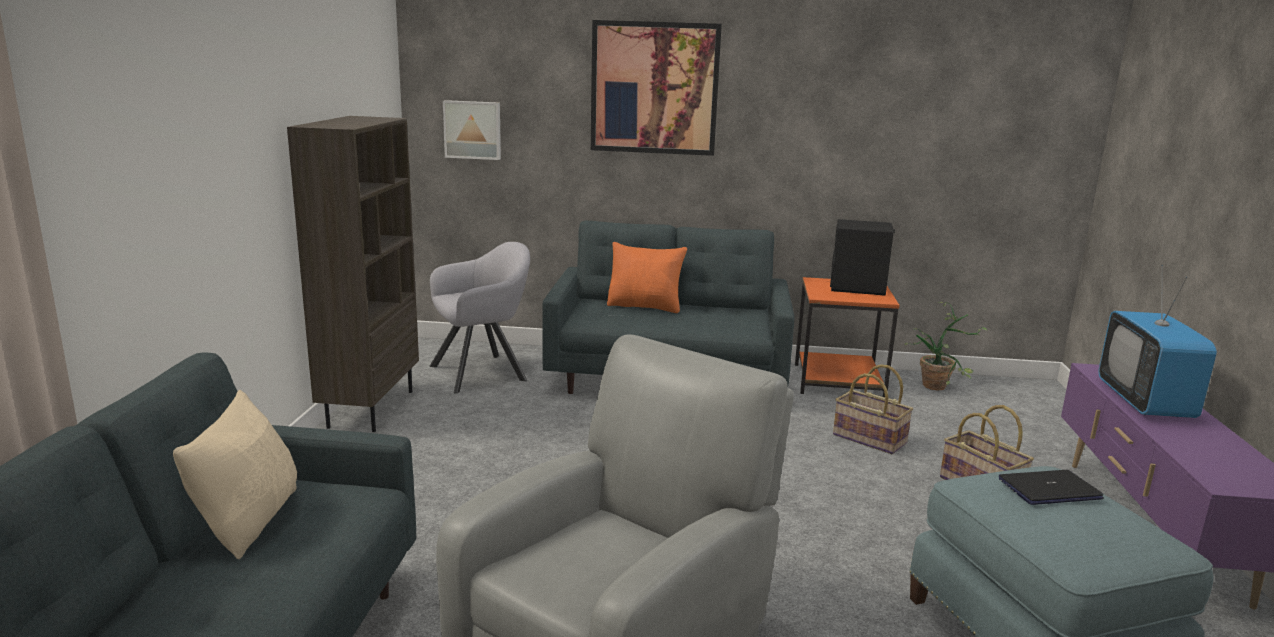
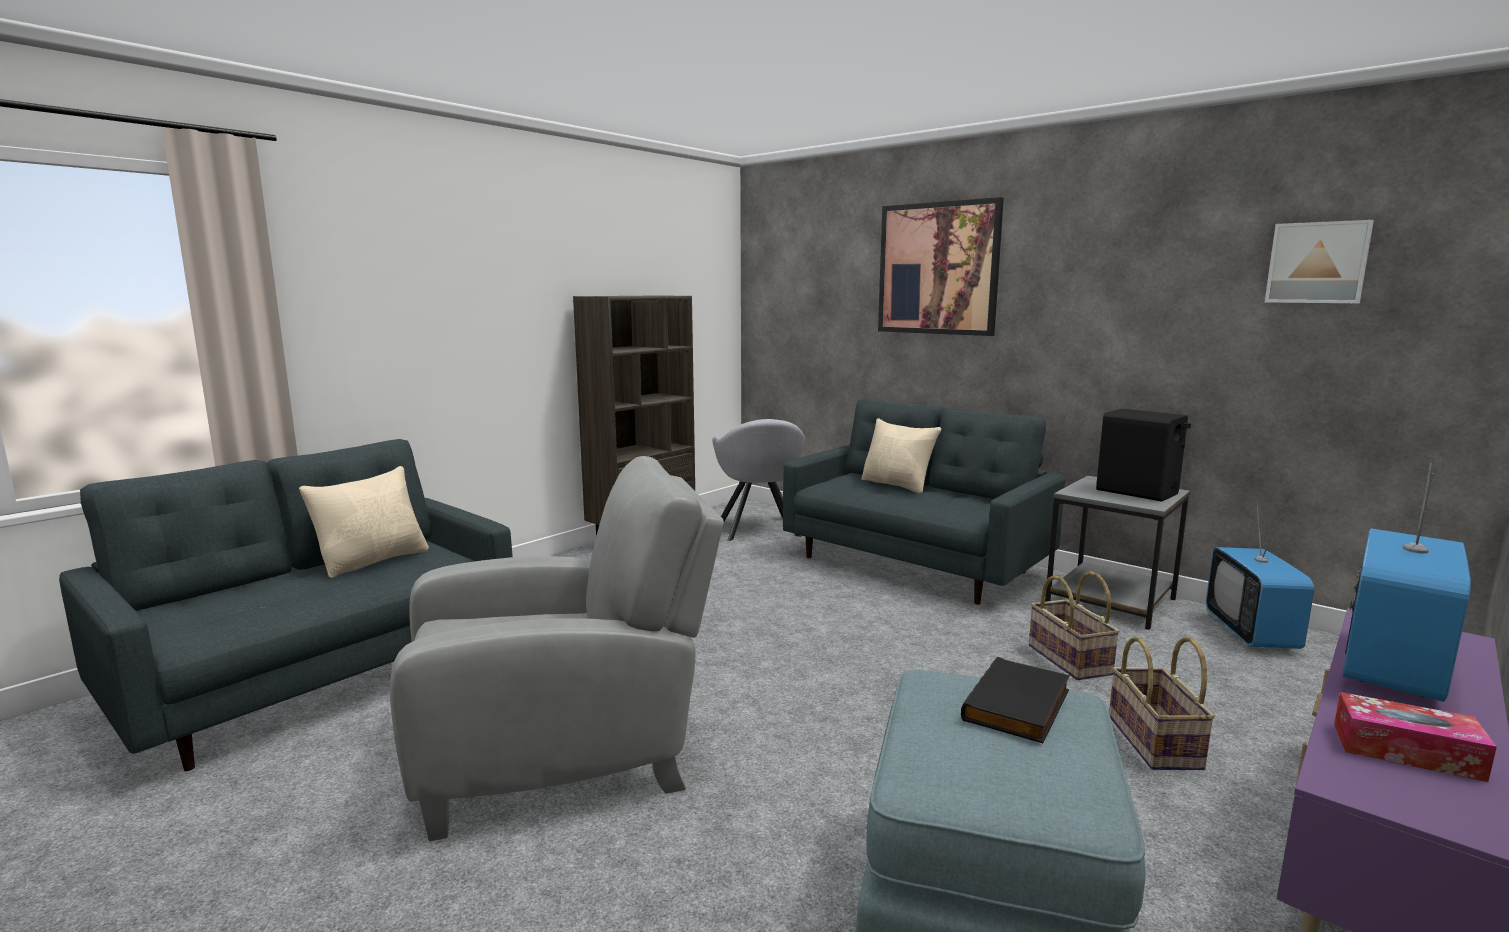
camera: 35 degrees right, 5 degrees down
grey armchair [430,242,530,394] -> grey armchair turned 75 degrees clockwise [712,419,805,541]
picture [443,100,501,160] -> picture moved to [1265,220,1374,303]
orange pillow [607,242,687,313] -> beige pillow [861,418,941,494]
orange side table [795,277,899,397] -> grey side table [1045,475,1190,630]
potted plant [904,302,988,391] -> television [1206,505,1314,649]
laptop [999,470,1104,505] -> black book [961,657,1070,743]
none -> tissue box [1334,692,1497,782]

